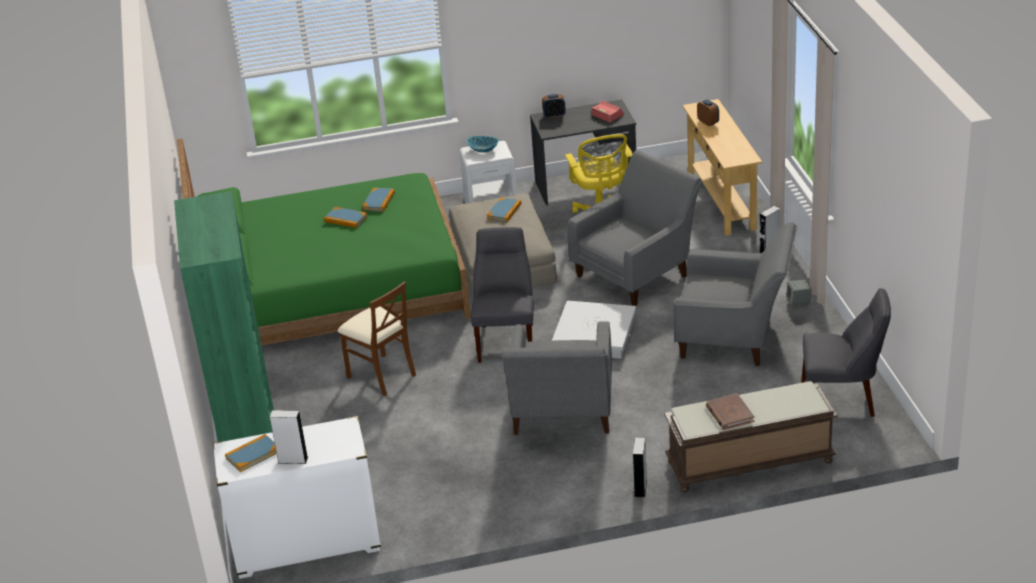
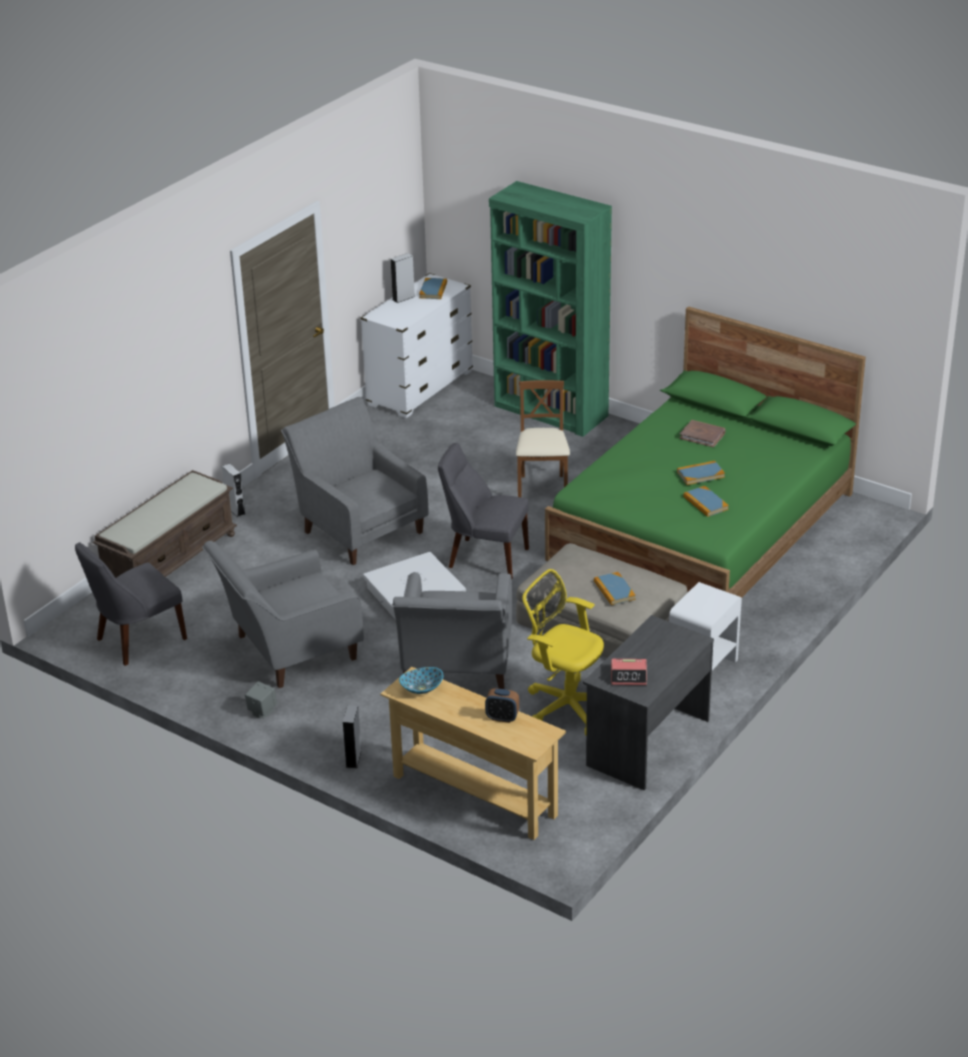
camera: 135 degrees right, 0 degrees up
brown chair [338,281,416,396] -> brown chair turned 90 degrees clockwise [516,380,570,498]
bowl [467,136,499,153] -> bowl moved to [399,667,443,694]
grey chair [471,227,534,363] -> grey chair turned 150 degrees clockwise [438,443,529,579]
alarm clock [542,94,566,119] -> none
brown book [706,393,754,430] -> brown book moved to [679,420,726,447]

